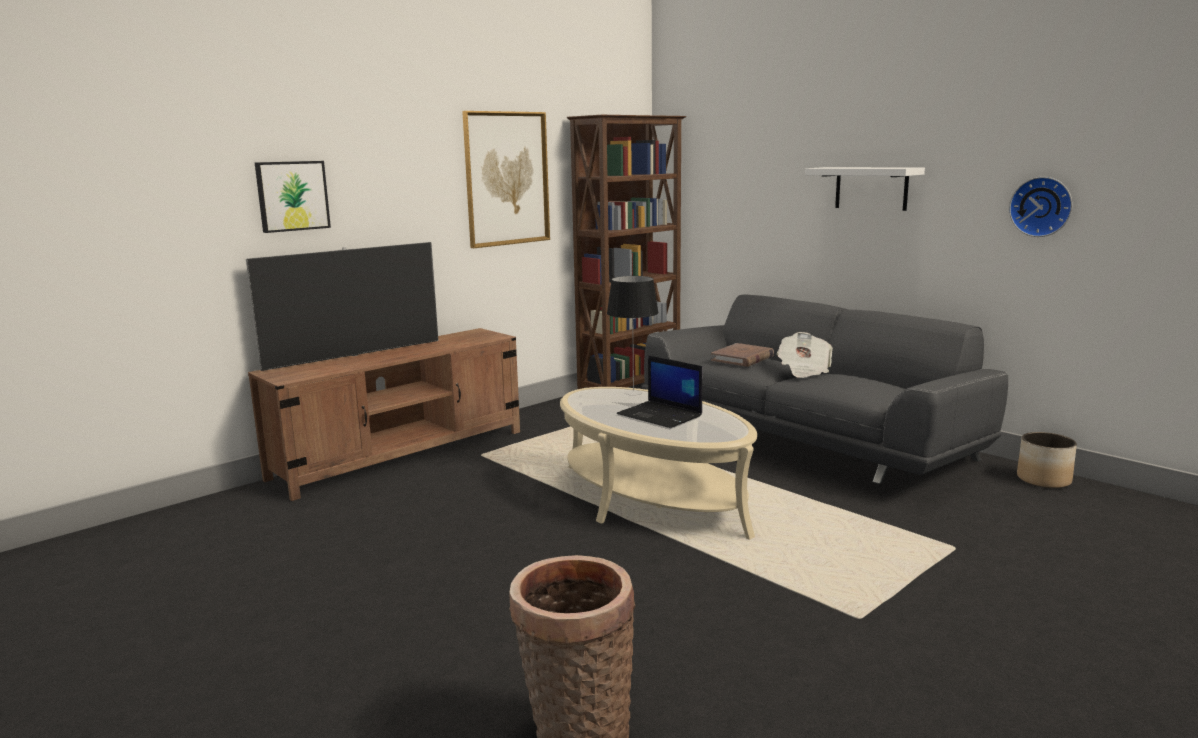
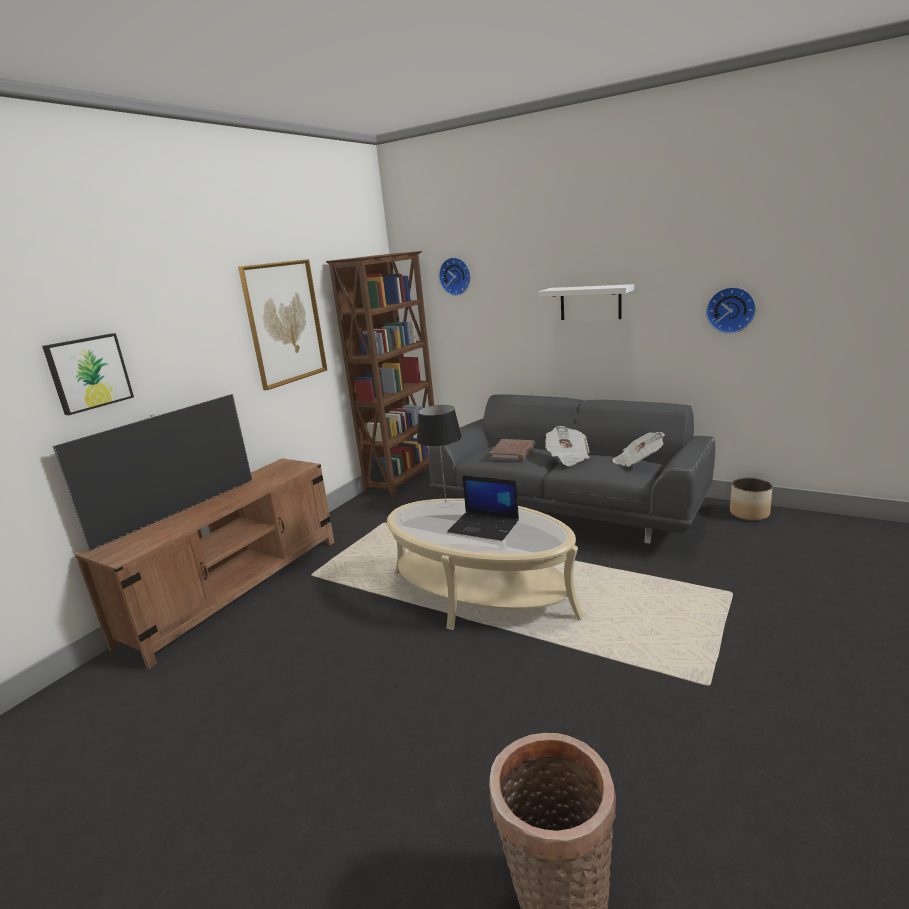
camera: 15 degrees left, 5 degrees up
none -> wall clock [439,257,471,296]
none -> newspaper [612,432,665,467]

